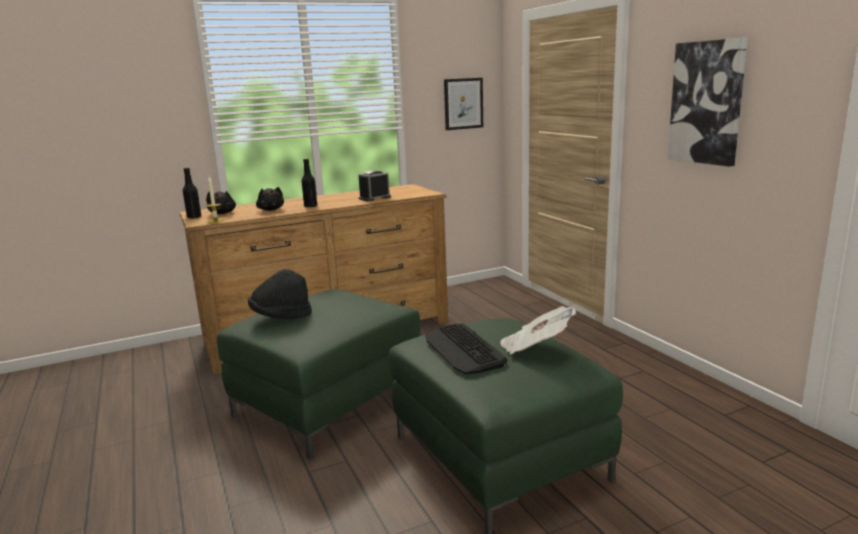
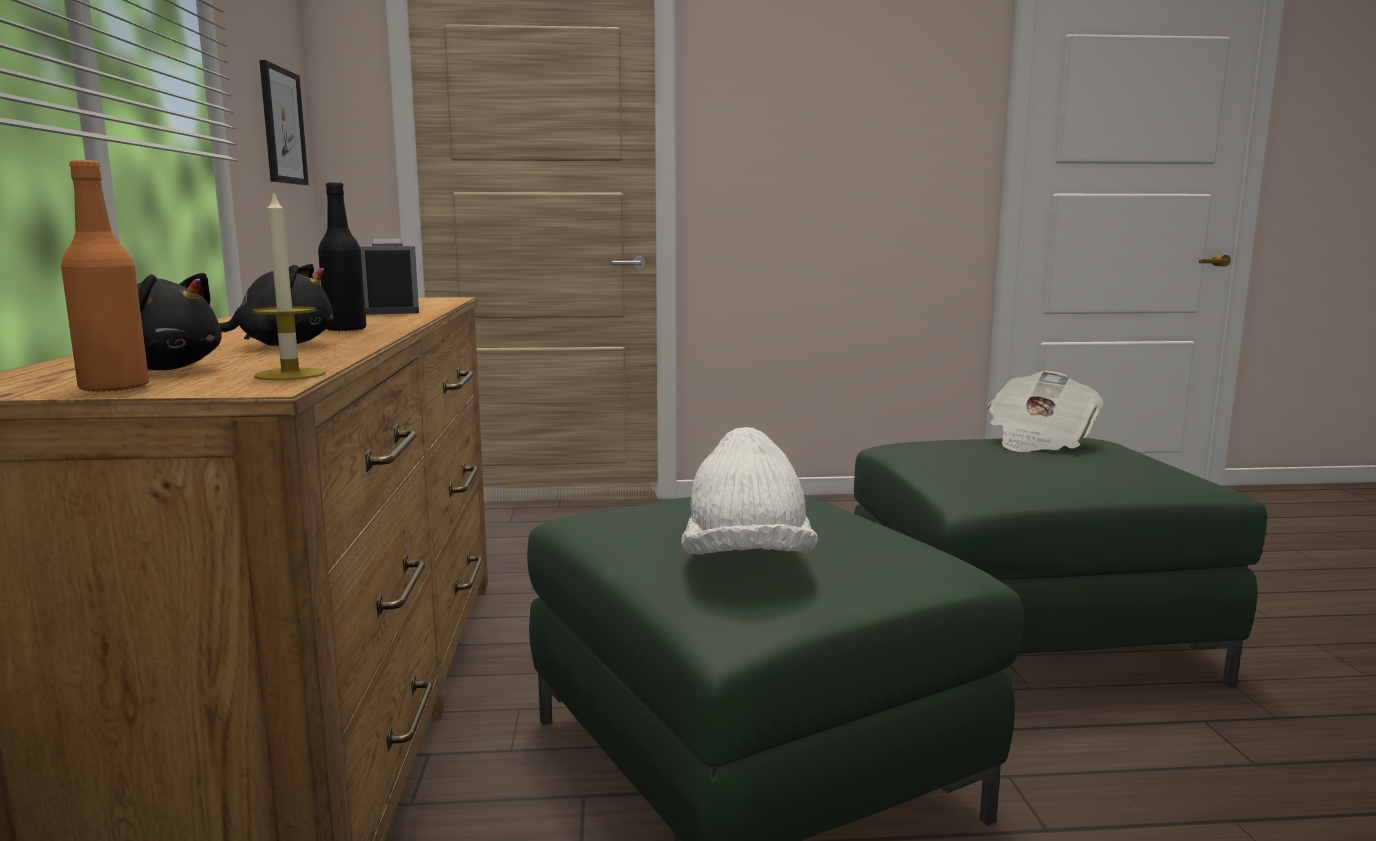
camera: 70 degrees left, 5 degrees down
black bottle [183,167,201,218] -> orange bottle [61,160,149,393]
black hat [248,269,312,319] -> white hat [681,427,818,555]
keyboard [425,323,508,374] -> none
picture [668,38,748,167] -> none

